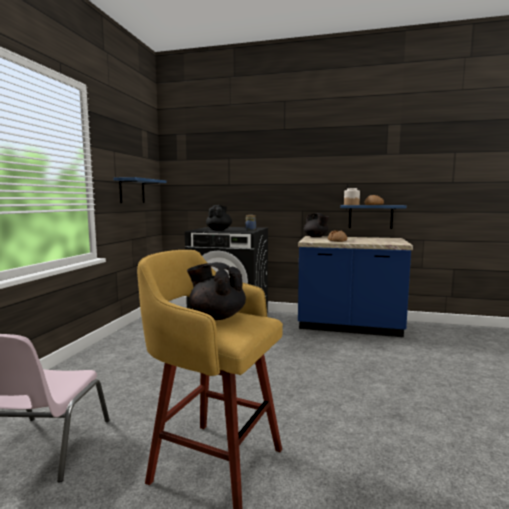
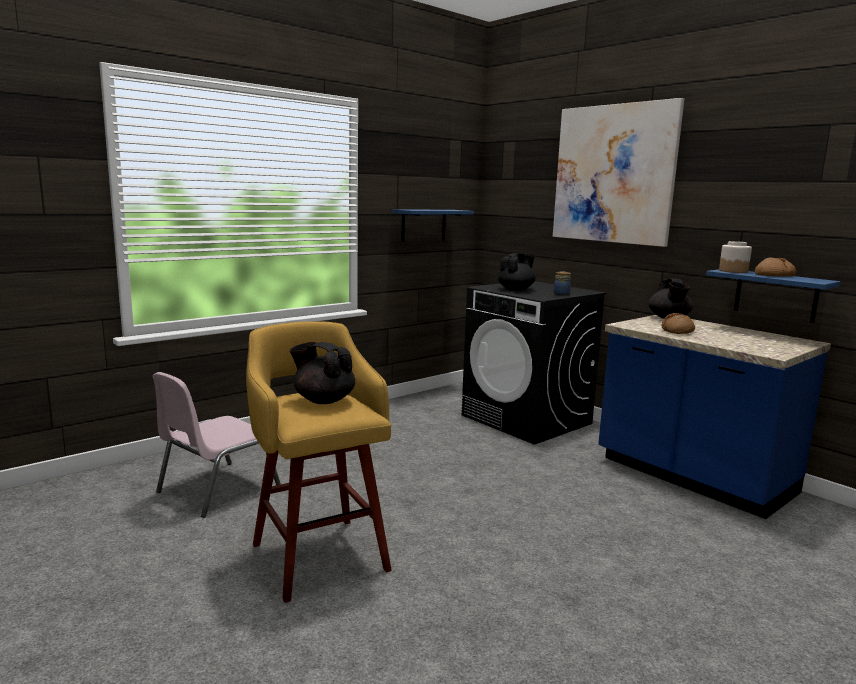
camera: 35 degrees right, 5 degrees up
black teapot [187,262,246,320] -> black teapot turned 45 degrees counterclockwise [290,342,355,404]
none -> picture [553,98,684,247]

